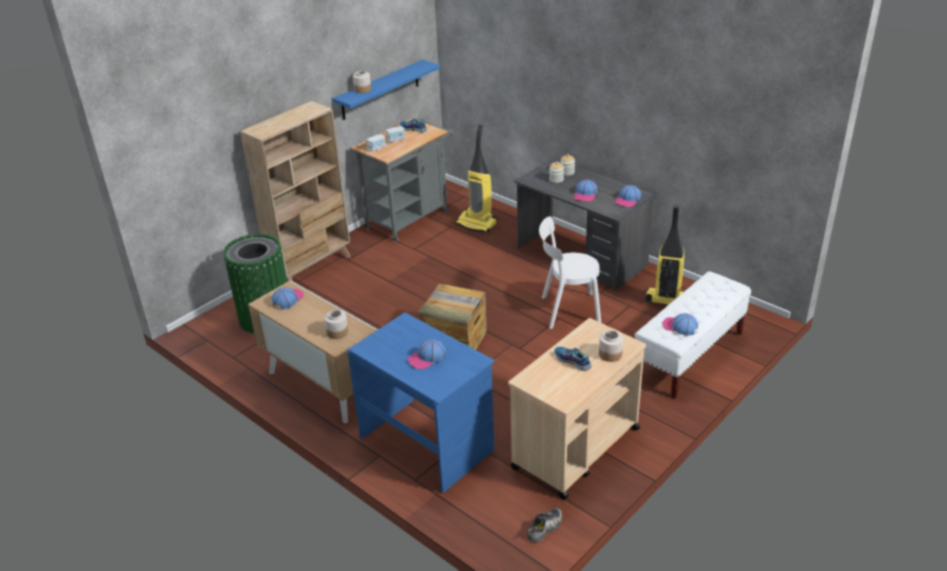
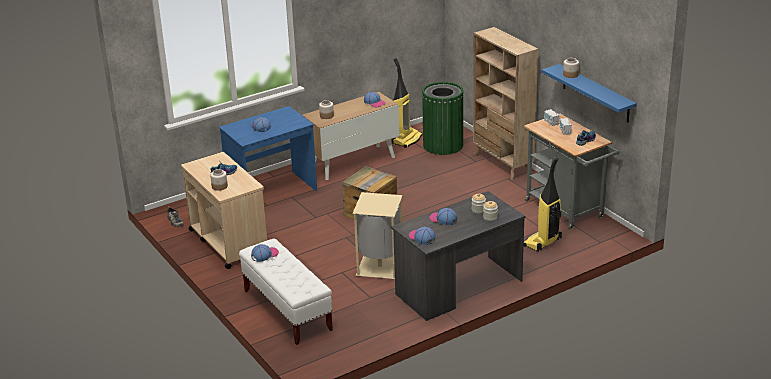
camera: 105 degrees right, 5 degrees down
white chair [539,216,601,329] -> beige trash can [352,192,403,279]
vacuum cleaner [645,205,684,305] -> vacuum cleaner moved to [392,58,422,148]

